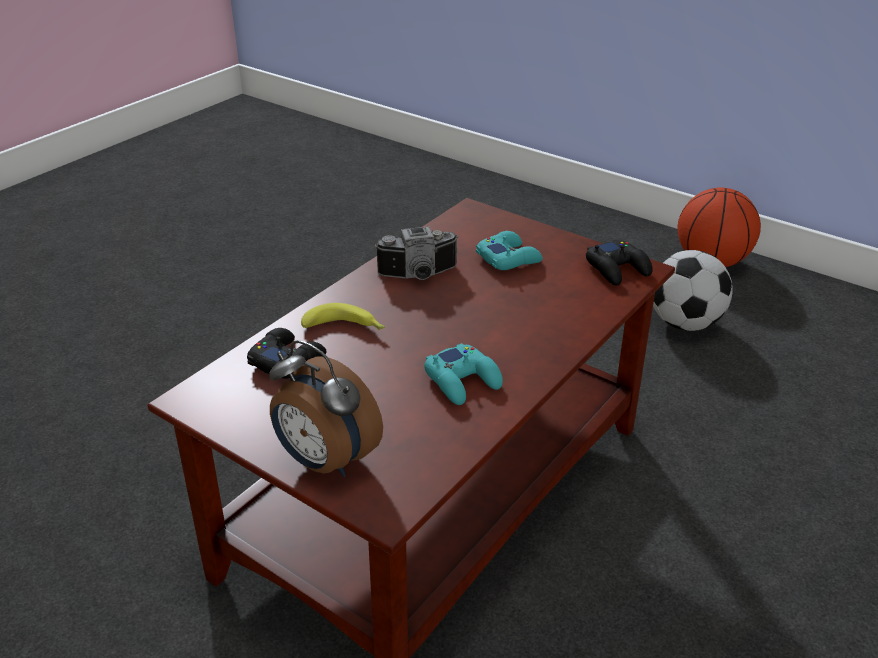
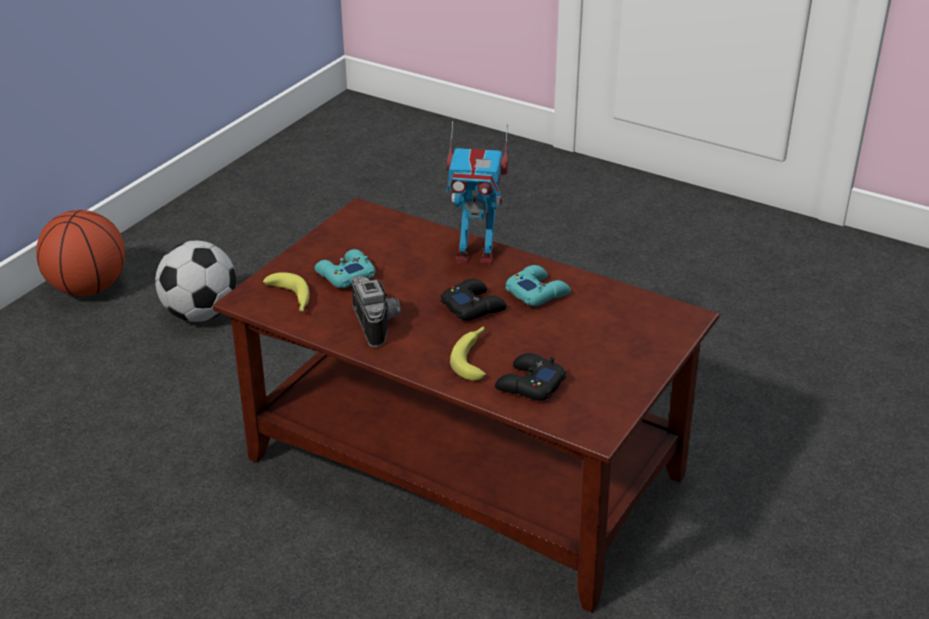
camera: 95 degrees left, 0 degrees up
alarm clock [269,340,383,477] -> none
black game controller [586,240,653,285] -> black game controller moved to [441,279,507,321]
none -> banana [263,272,310,311]
none -> toy robot [446,121,508,265]

